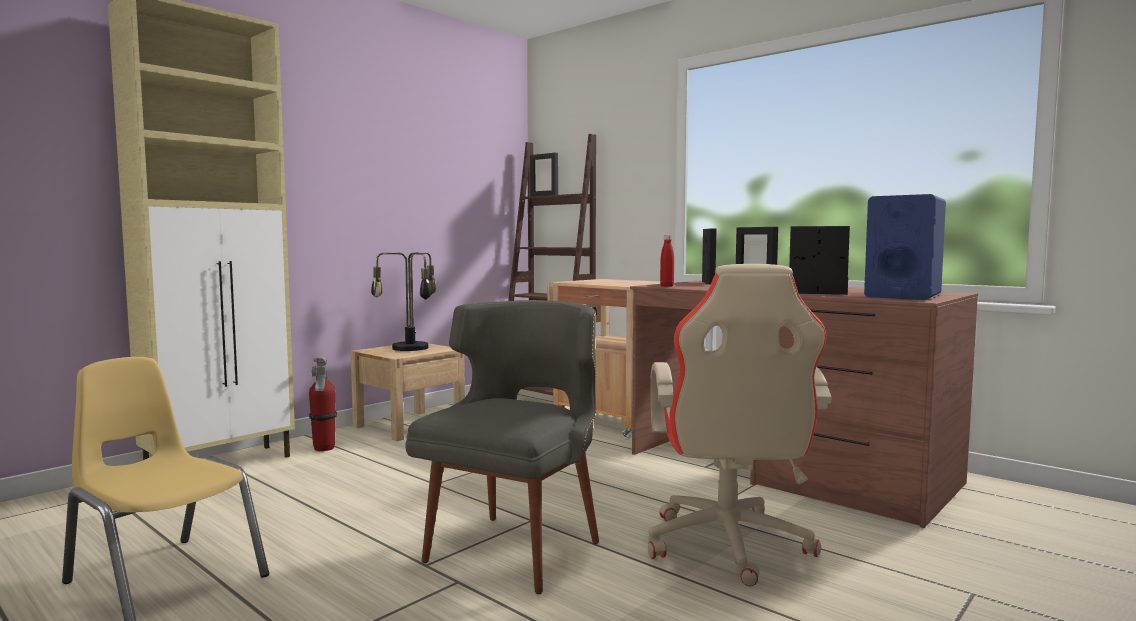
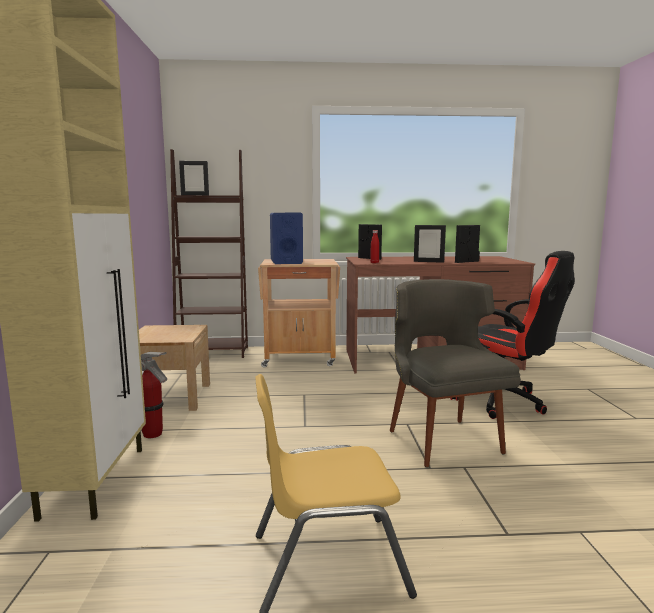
camera: 45 degrees left, 5 degrees up
table lamp [371,252,436,351] -> none
beige office chair [648,264,831,586] -> black office chair [450,251,575,419]
blue speaker [864,194,946,300] -> blue speaker moved to [270,213,303,264]

